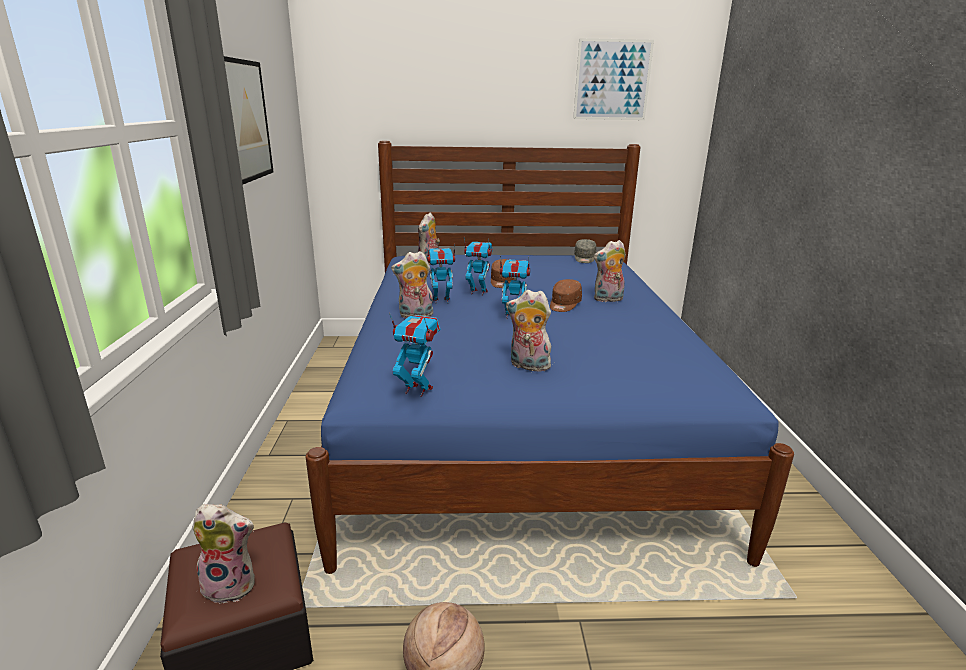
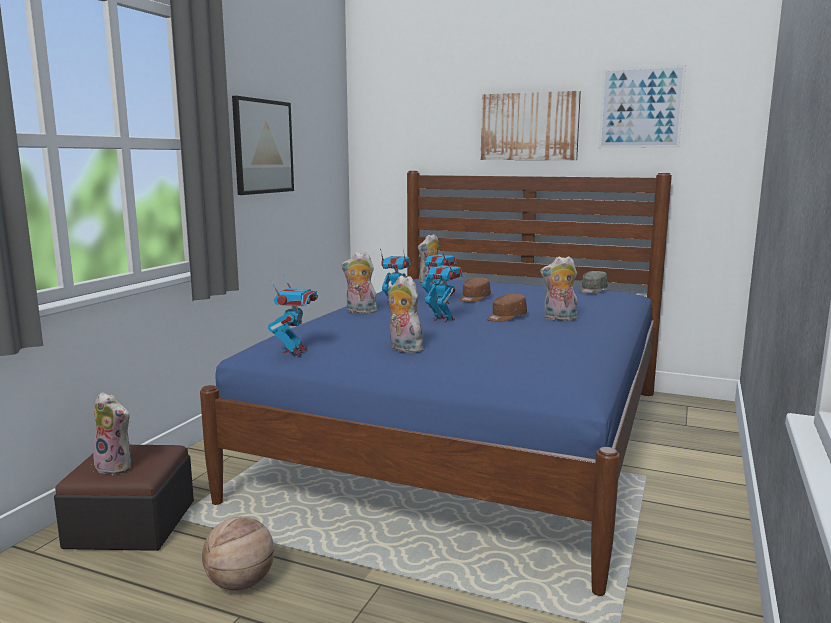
camera: 25 degrees right, 10 degrees down
toy robot [389,313,440,397] -> toy robot turned 60 degrees clockwise [268,275,318,354]
none -> picture [481,91,581,160]

